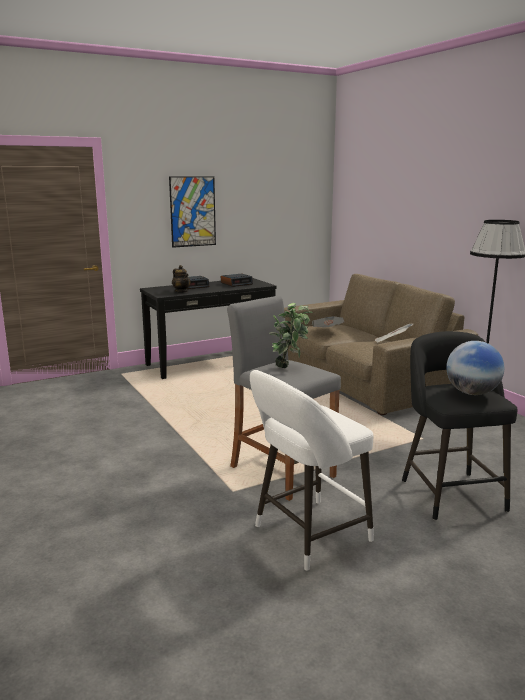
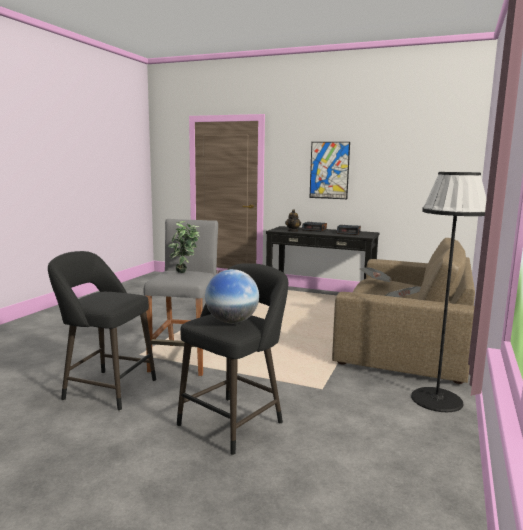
camera: 50 degrees right, 5 degrees down
white stool [250,370,374,571] -> black stool [48,251,156,411]

